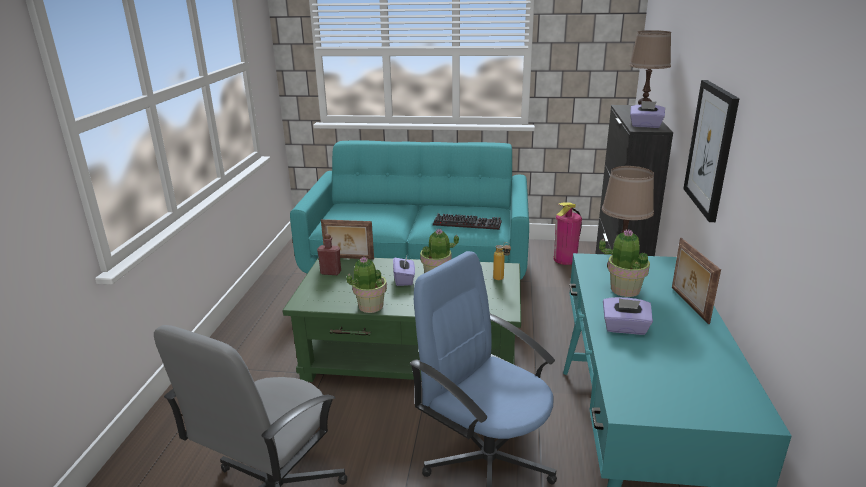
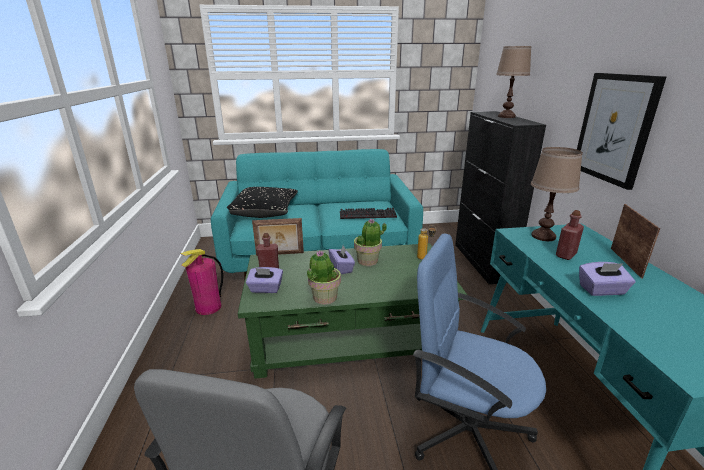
camera: 15 degrees left, 0 degrees up
fire extinguisher [553,203,582,265] -> fire extinguisher moved to [180,249,223,315]
potted plant [599,229,650,297] -> red bottle [556,210,584,260]
purple tissue box [630,101,665,128] -> purple tissue box moved to [246,267,283,293]
picture frame [672,238,721,324] -> picture frame turned 150 degrees counterclockwise [611,204,660,279]
none -> black pillow [227,187,298,218]

